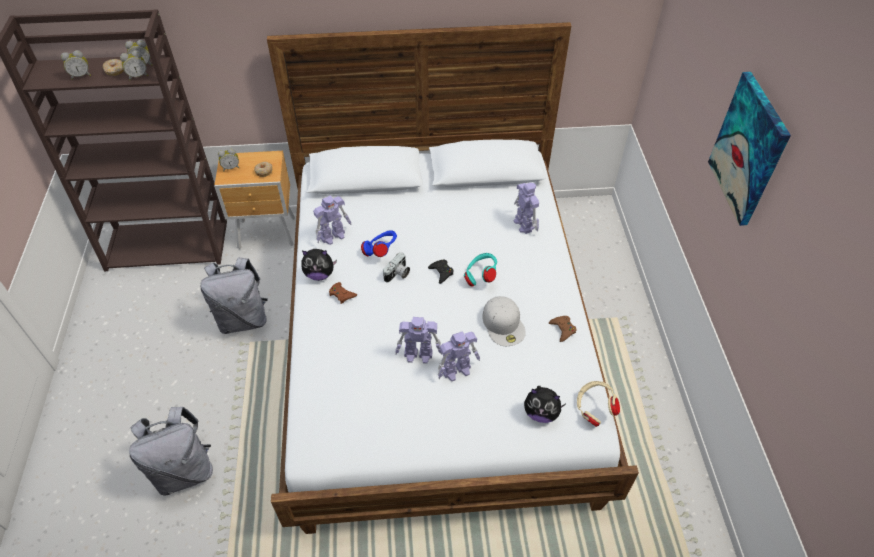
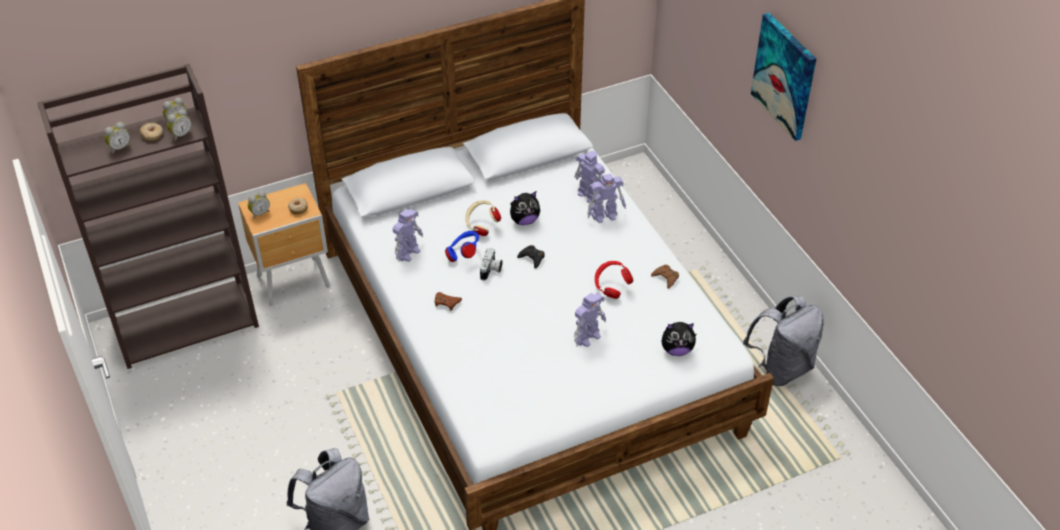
camera: 20 degrees left, 5 degrees down
grey backpack [200,257,268,334] -> grey backpack moved to [743,296,824,386]
plush toy [301,249,337,281] -> plush toy moved to [510,191,540,225]
toy robot [395,317,442,364] -> toy robot moved to [587,174,626,223]
turquoise headphones [464,253,497,286] -> none
white cap [482,296,526,346] -> red headphones [595,261,633,299]
beige headphones [577,381,620,427] -> beige headphones moved to [465,200,501,236]

